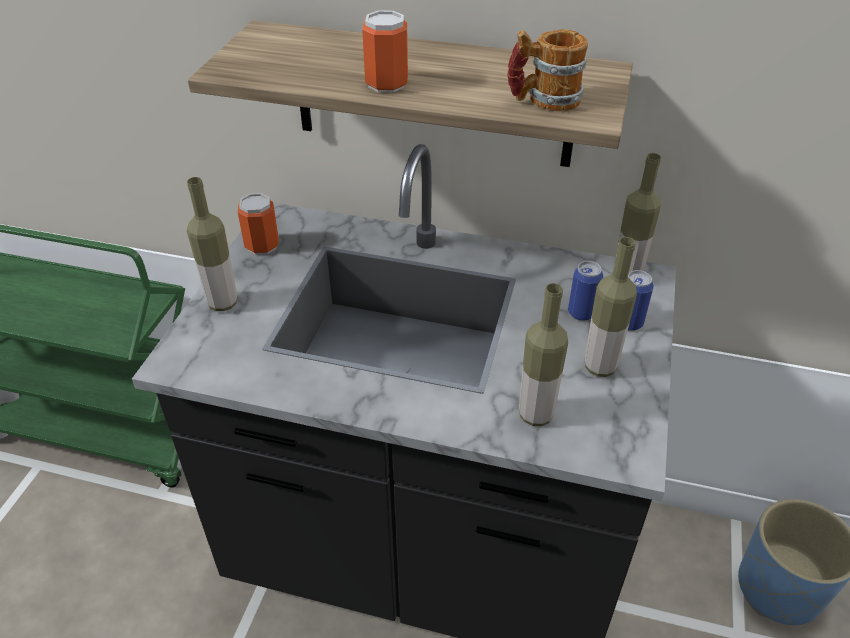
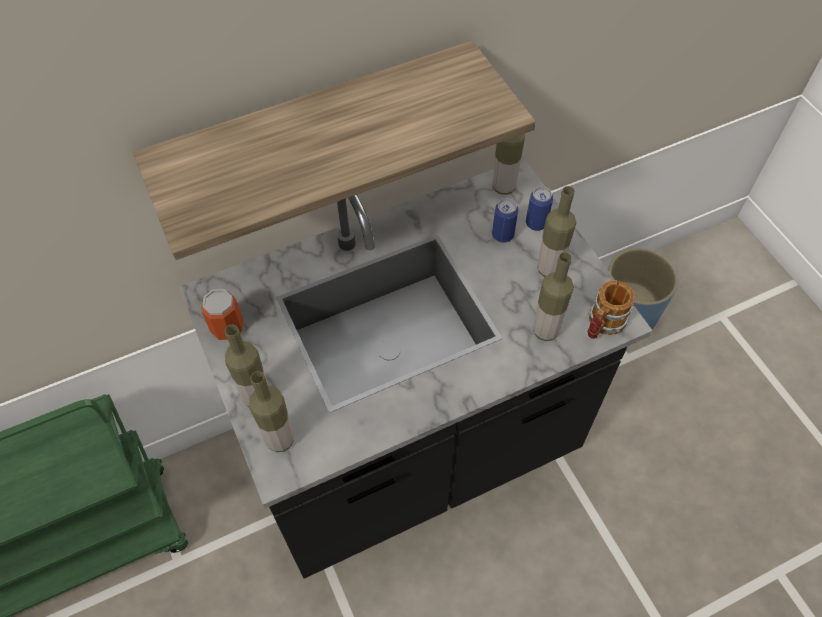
camera: 40 degrees left, 15 degrees up
can [362,10,408,92] -> none
mug [507,29,588,111] -> mug moved to [587,280,635,339]
none -> bottle [249,371,294,452]

